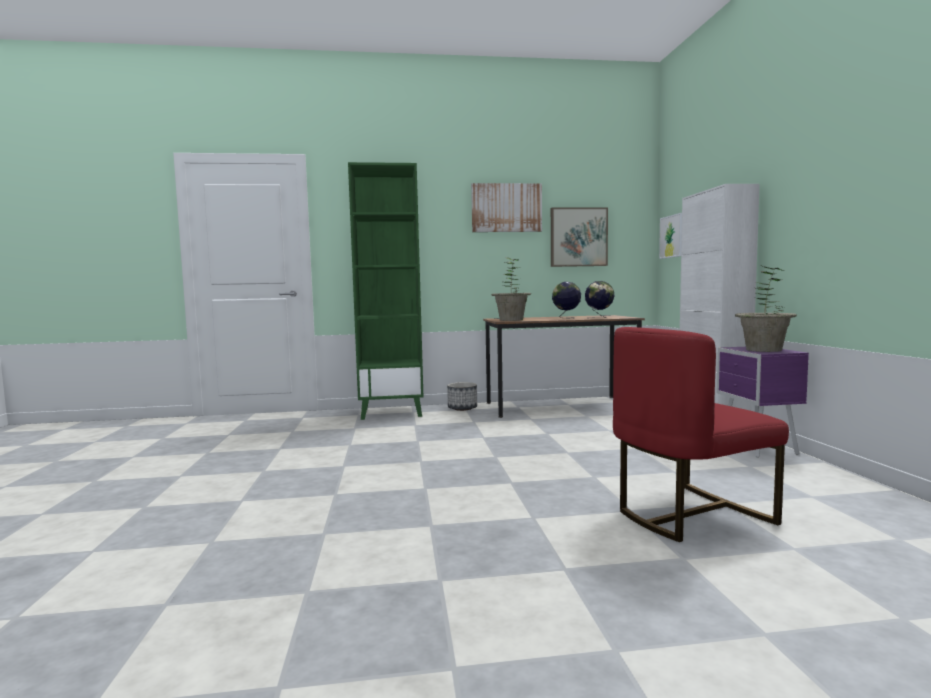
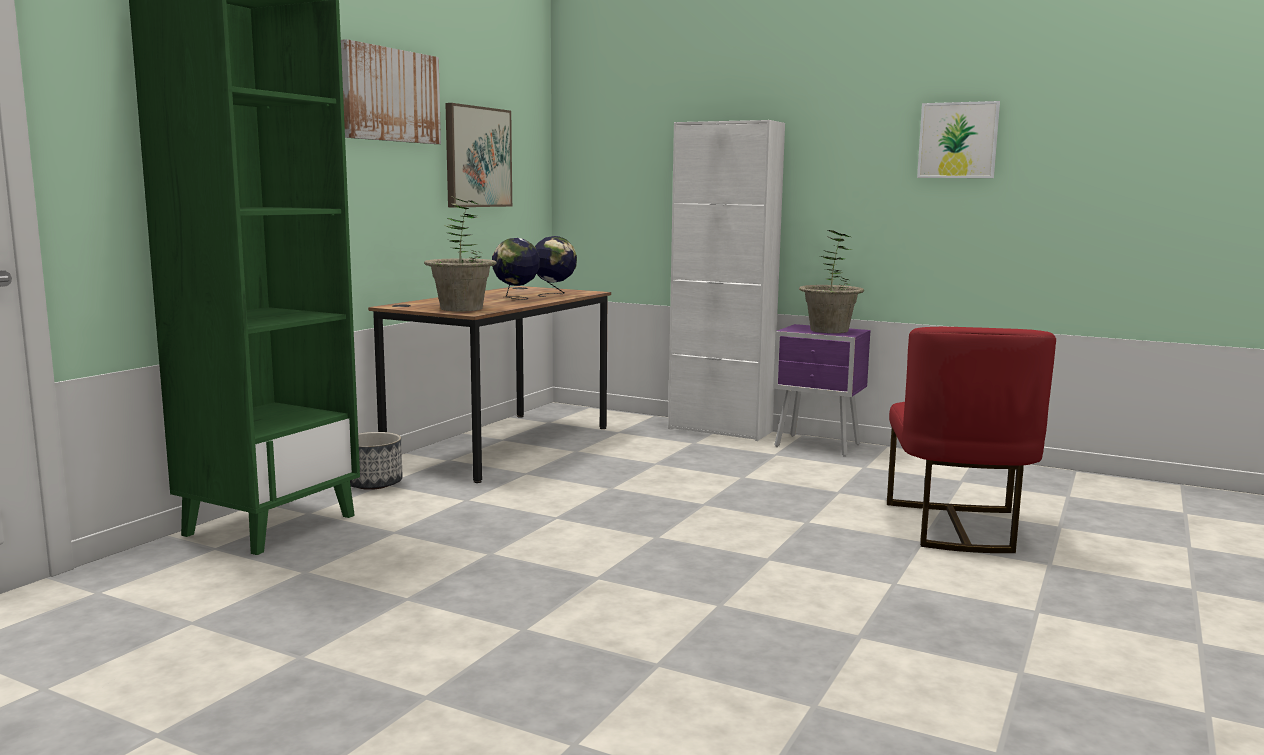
camera: 55 degrees left, 5 degrees up
picture [659,213,682,259] -> picture moved to [917,101,1000,178]

